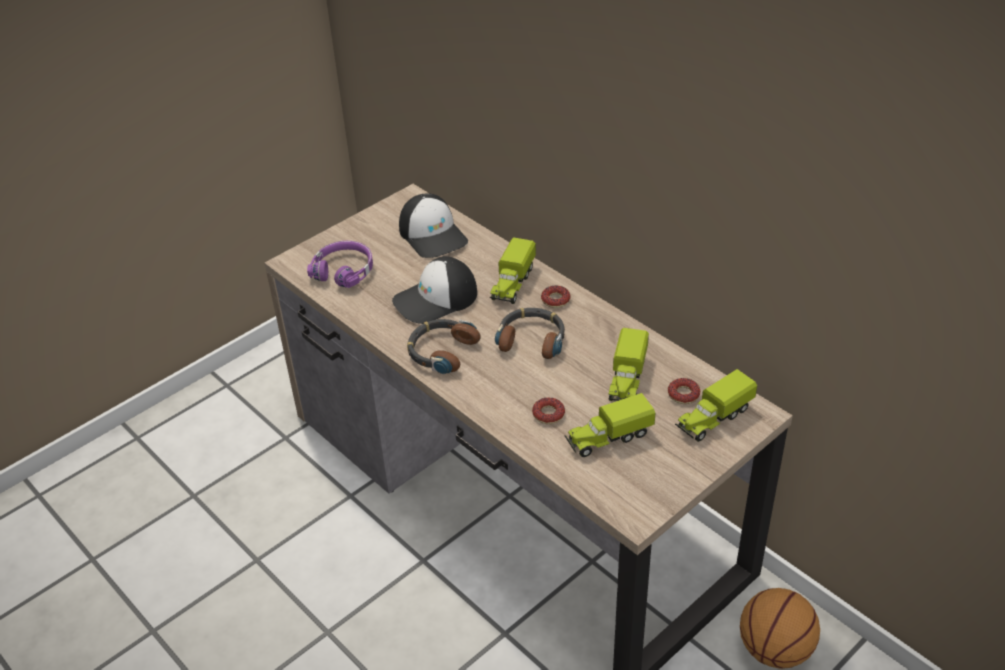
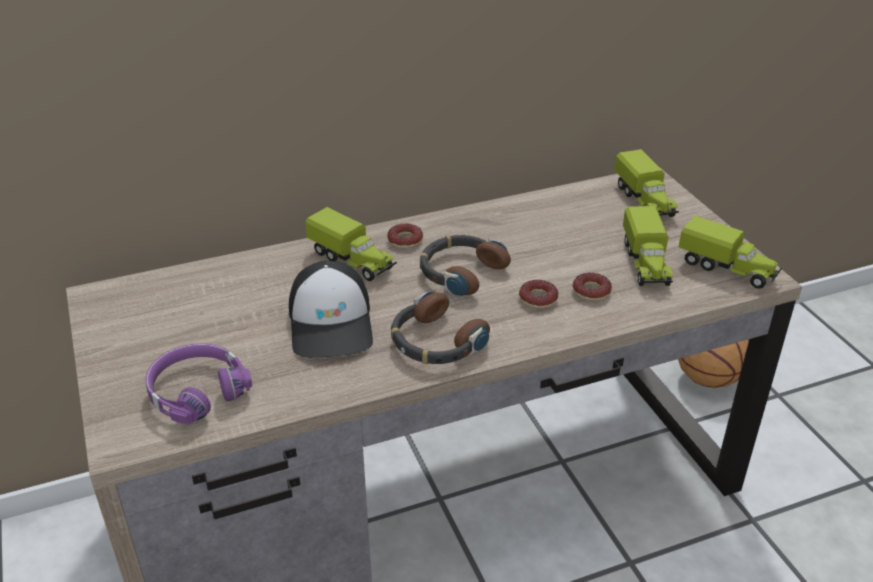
camera: 70 degrees left, 5 degrees down
cap [399,193,468,258] -> none
toy truck [609,328,649,401] -> toy truck moved to [679,216,782,289]
donut [668,378,700,404] -> donut moved to [519,280,558,309]

